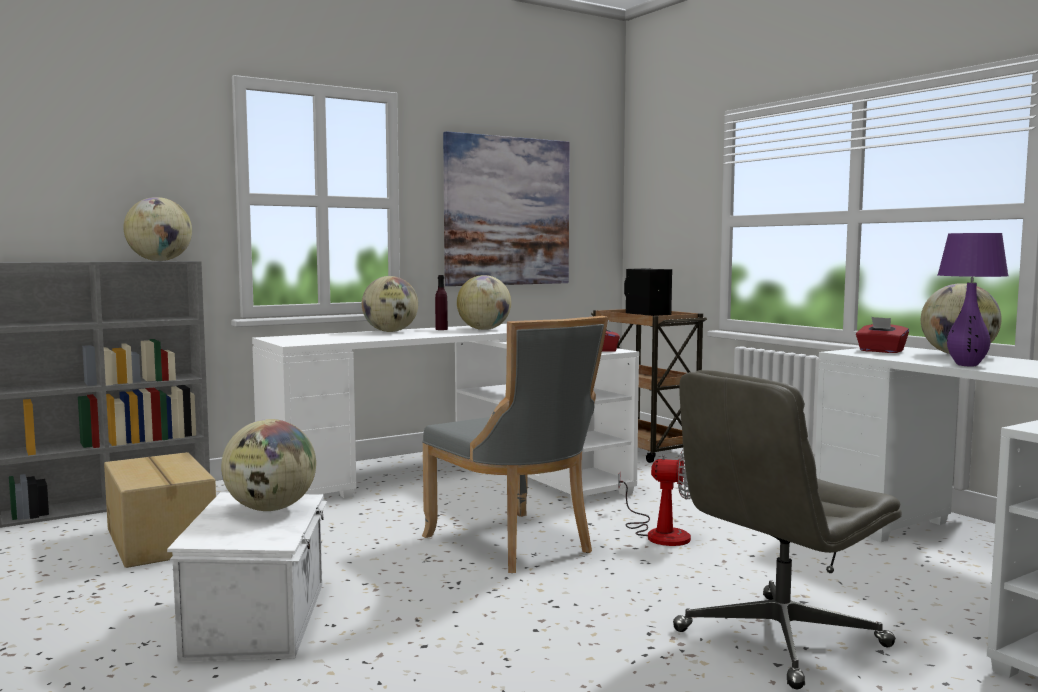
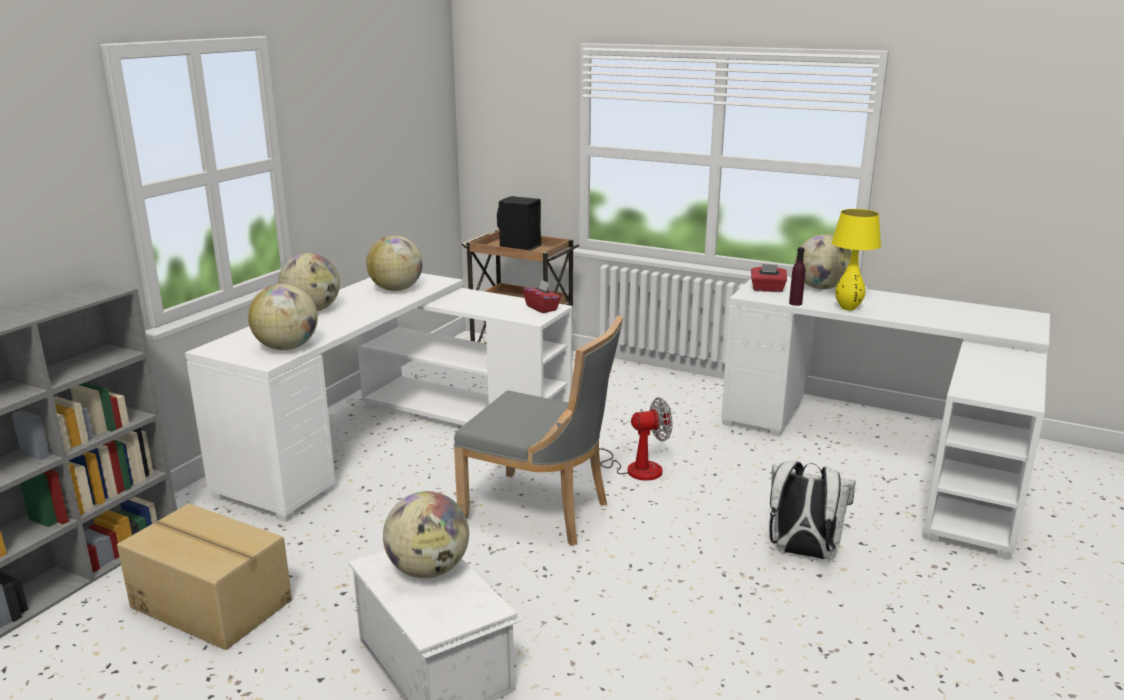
camera: 30 degrees left, 15 degrees up
globe [124,197,192,261] -> globe moved to [248,284,318,350]
purple bottle [435,275,448,330] -> purple bottle moved to [789,247,805,306]
picture [443,131,570,286] -> none
grey office chair [673,370,902,689] -> white backpack [769,461,855,559]
purple table lamp [938,233,1008,366] -> yellow table lamp [831,209,881,310]

